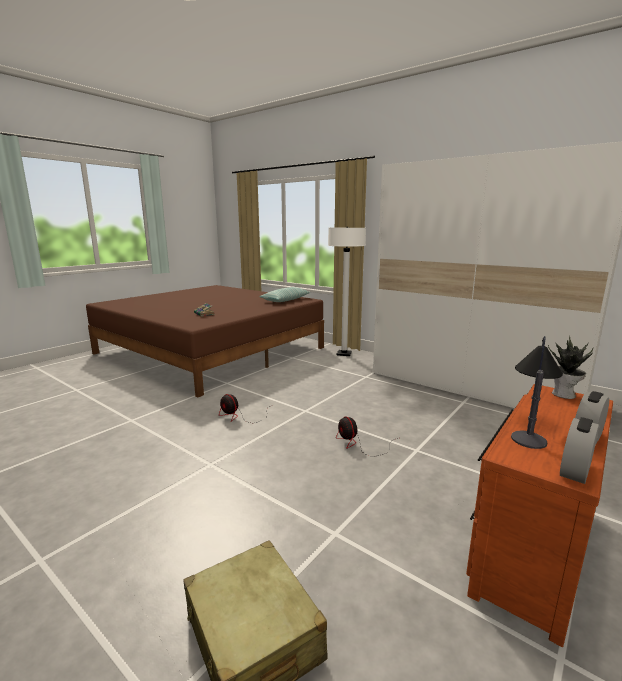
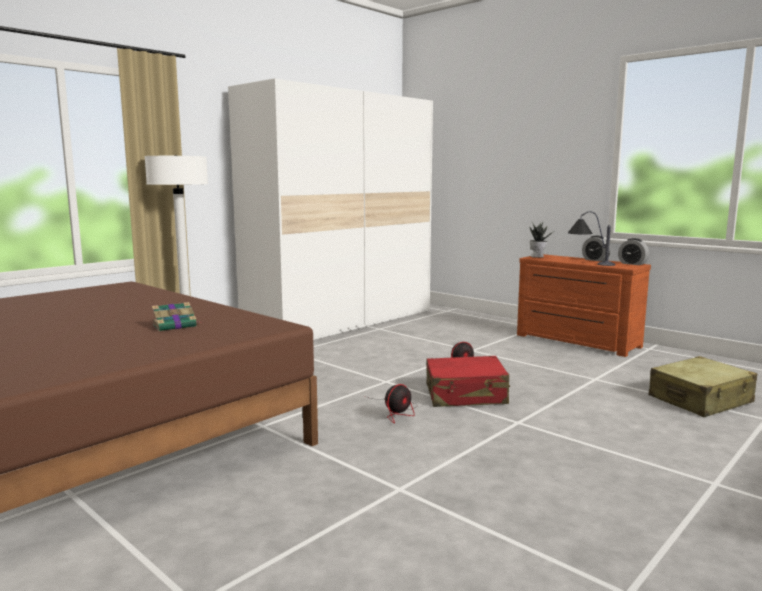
camera: 85 degrees left, 5 degrees down
pillow [259,287,311,302] -> none
none -> red suitcase [426,356,510,407]

